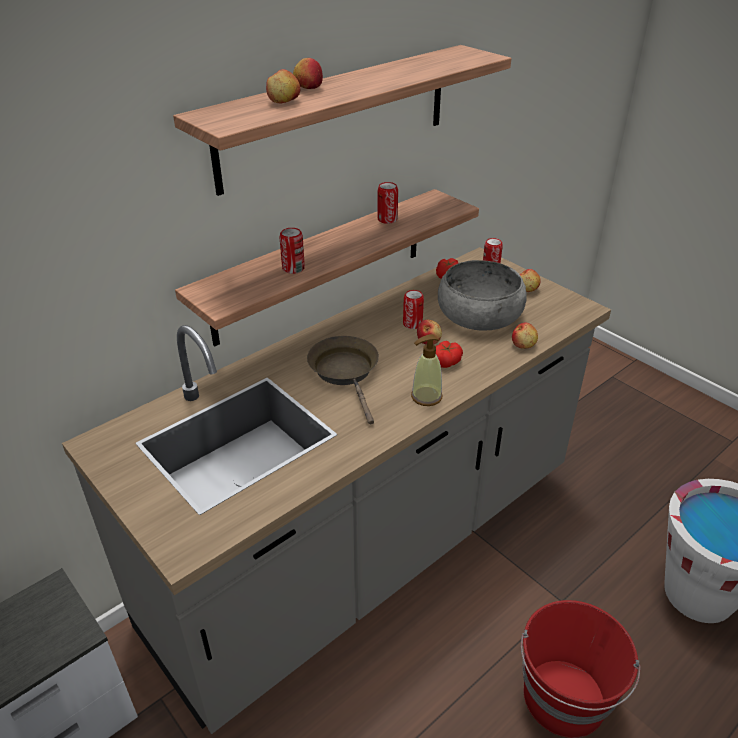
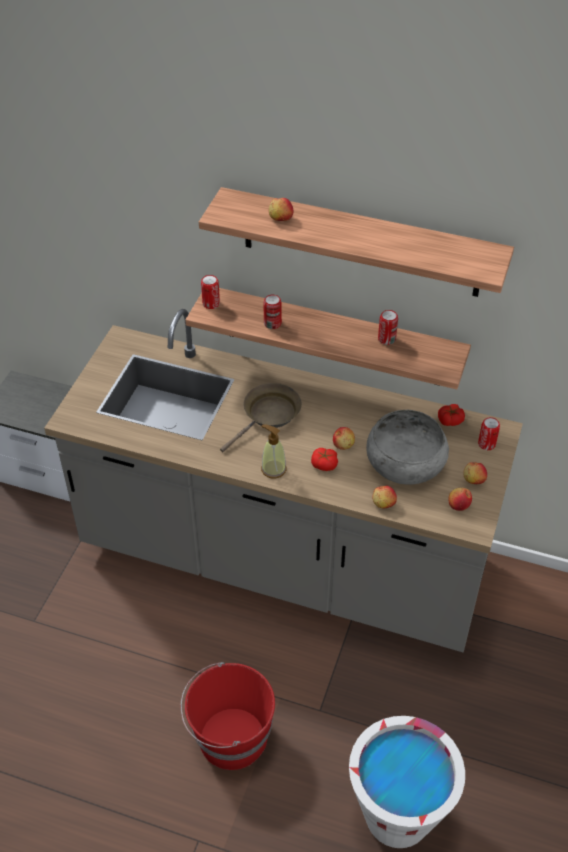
camera: 60 degrees right, 10 degrees up
apple [293,58,323,89] -> apple moved to [448,488,472,511]
can [403,290,424,329] -> can moved to [201,275,220,309]

